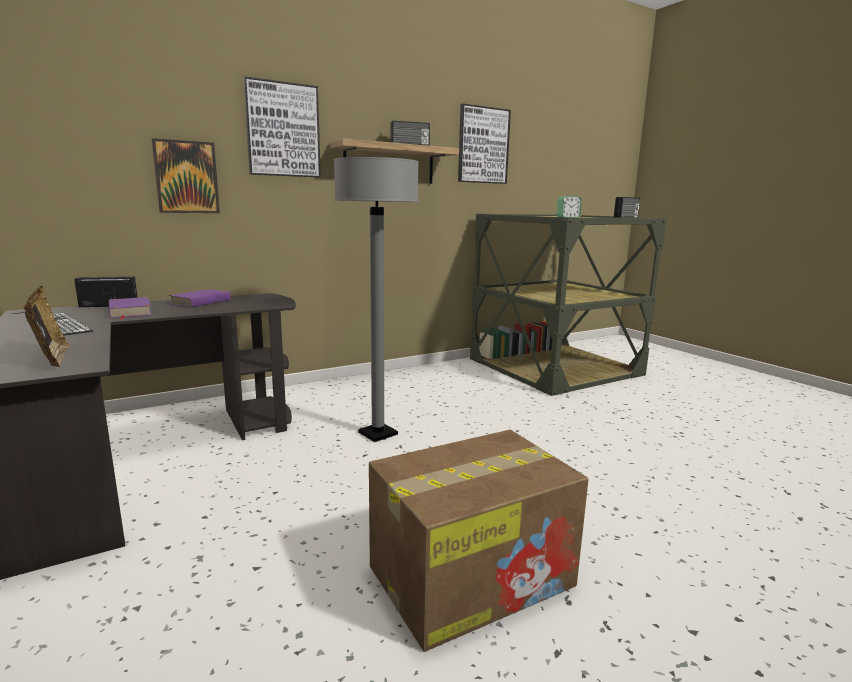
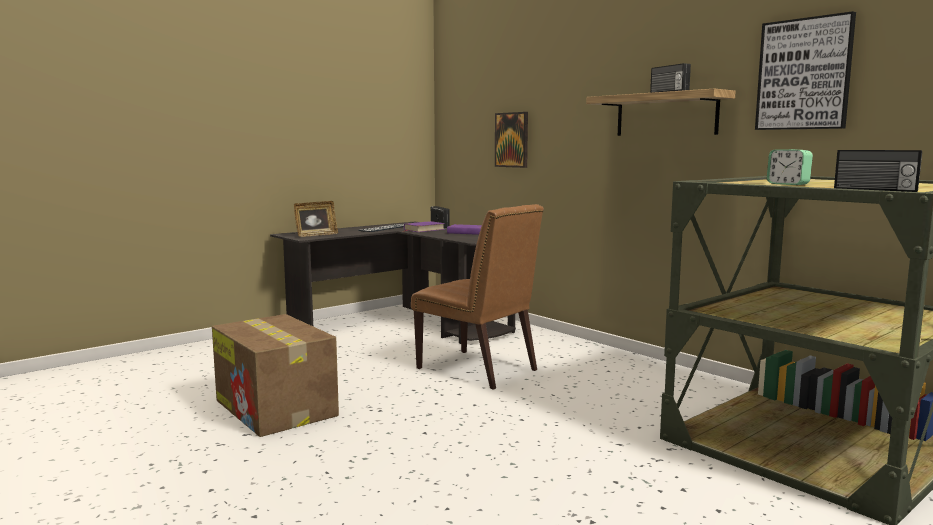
camera: 80 degrees right, 5 degrees down
picture [243,77,321,178] -> none
grey floor lamp [334,157,419,442] -> brown chair [411,204,544,390]

